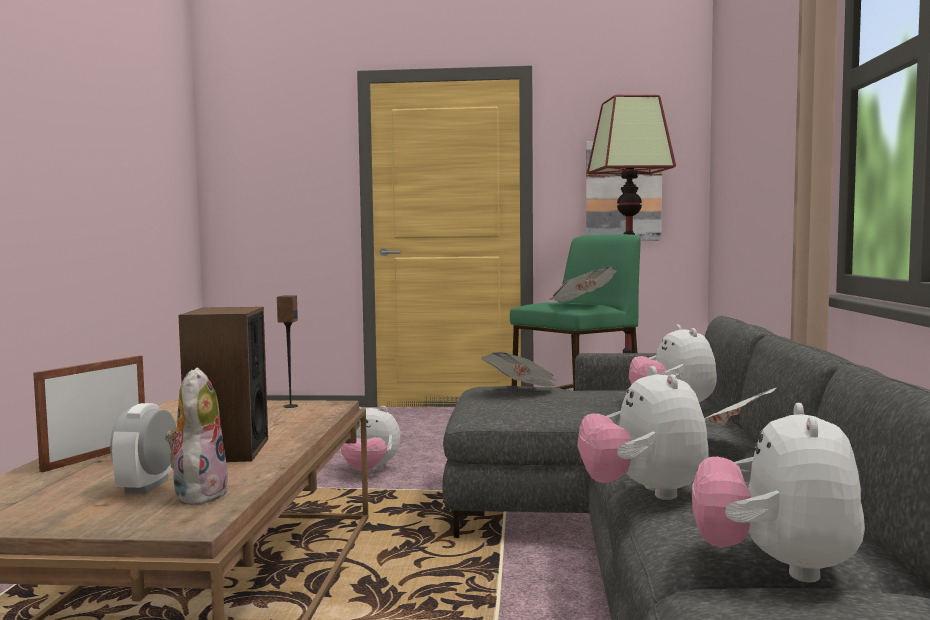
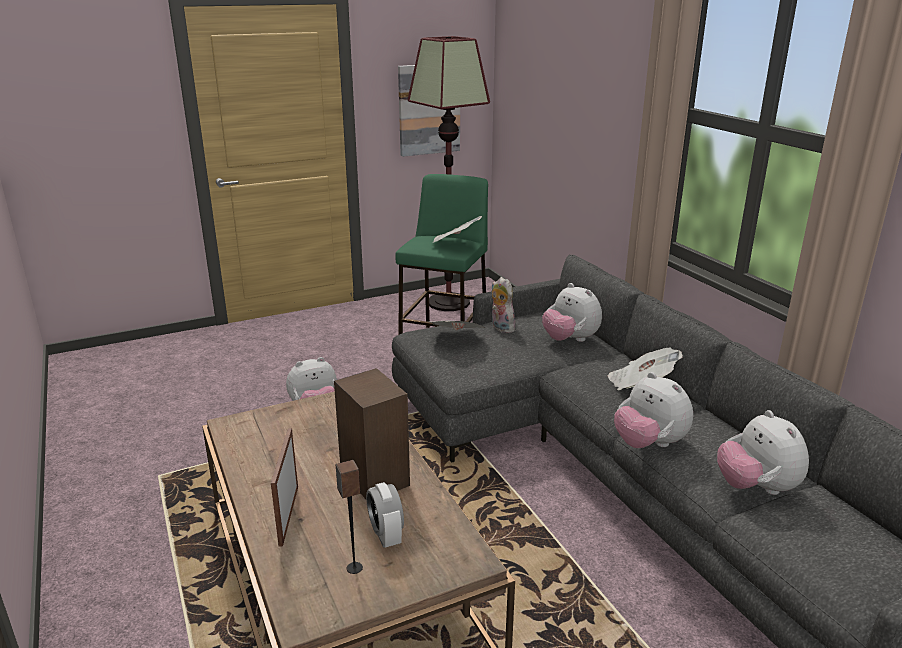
camera: 30 degrees left, 20 degrees up
plush toy [165,367,228,505] -> plush toy moved to [492,277,515,333]
speaker [277,296,298,408] -> speaker moved to [335,460,363,574]

